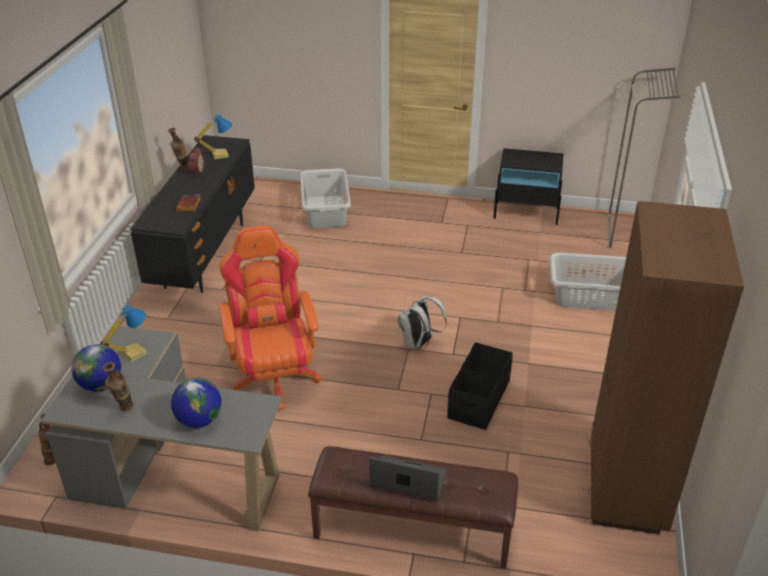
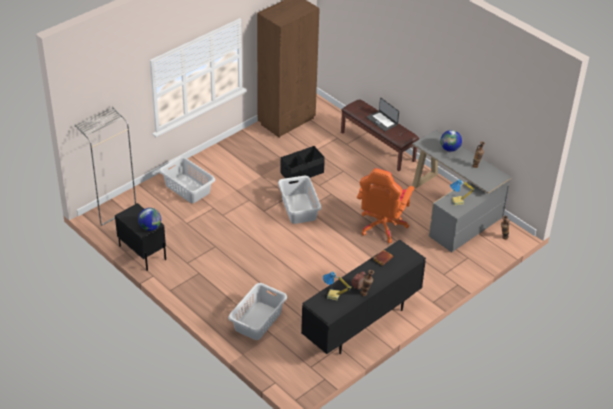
camera: 145 degrees left, 5 degrees up
globe [71,344,121,392] -> globe moved to [138,208,161,231]
white backpack [398,296,447,350] -> grey laundry basket [278,176,321,224]

